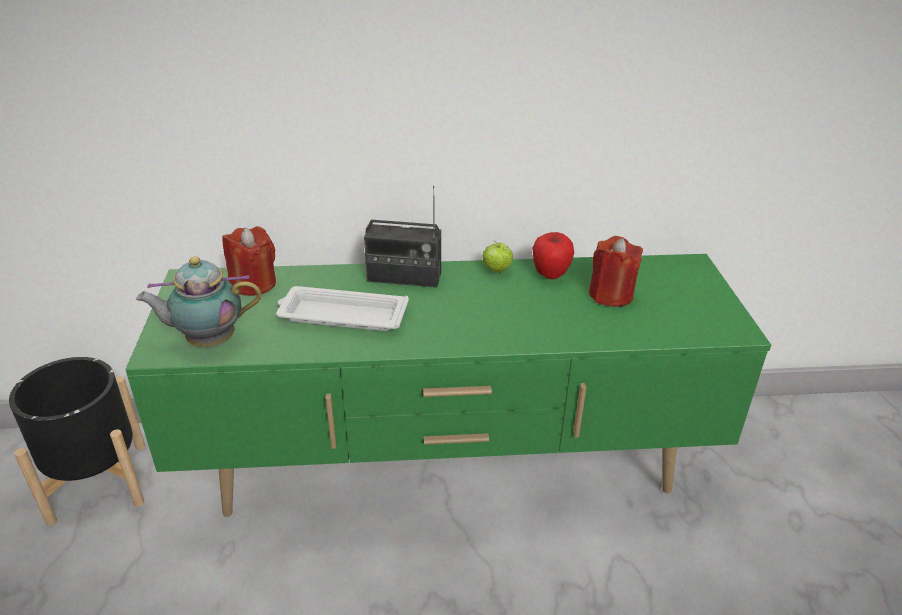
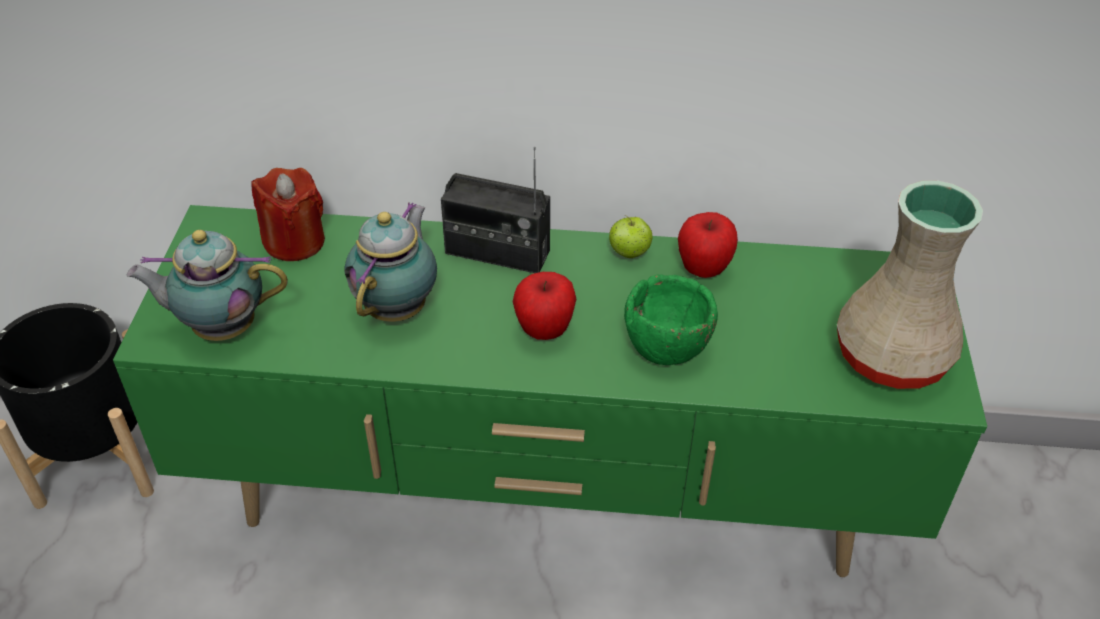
camera: 10 degrees right, 10 degrees up
white tray [276,286,409,331] -> teapot [345,202,437,322]
red candle [589,236,643,307] -> none
none -> apple [512,272,576,340]
none -> green bowl [624,274,718,365]
none -> beige vase [837,180,983,389]

